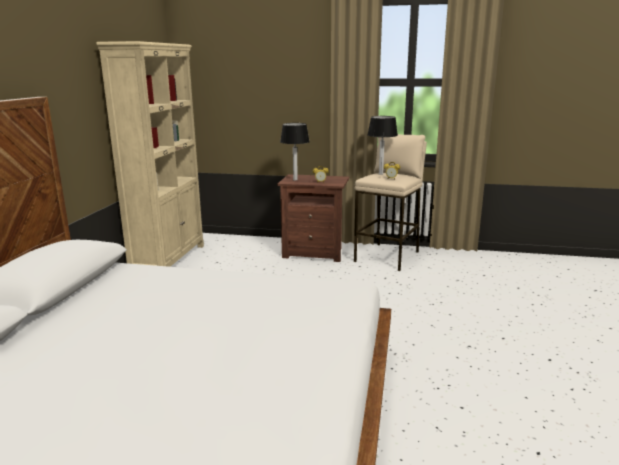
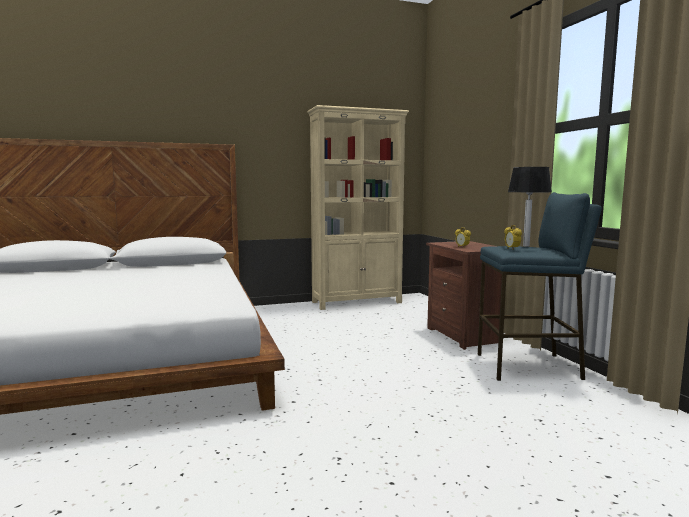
camera: 60 degrees right, 10 degrees down
table lamp [280,123,310,181] -> none
beige stool [354,134,427,271] -> blue stool [478,192,602,381]

